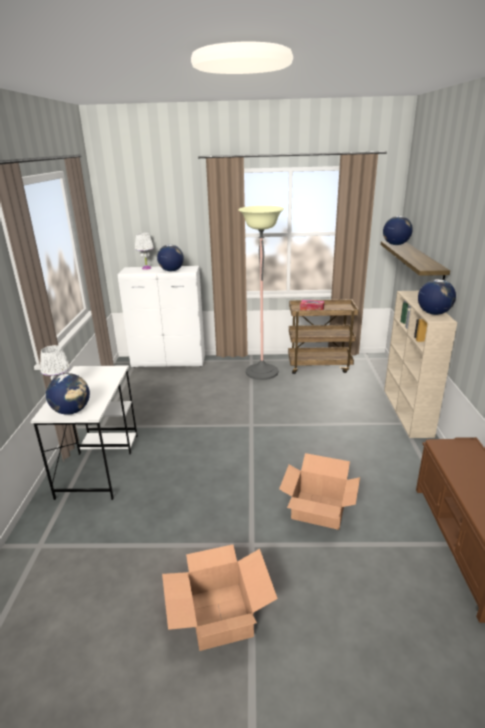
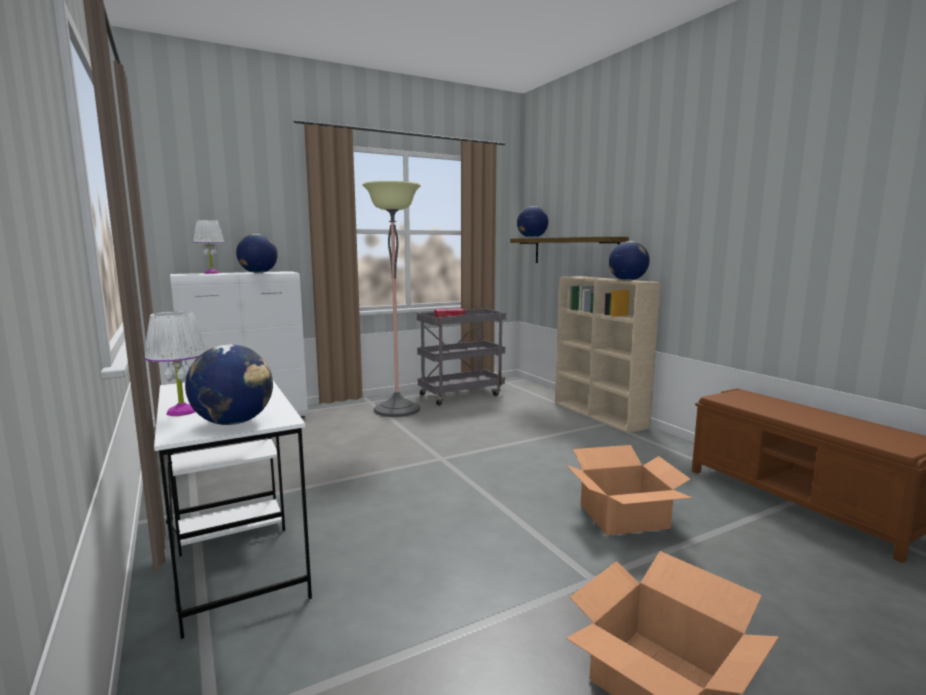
camera: 30 degrees left, 15 degrees down
brown cart [288,299,359,374] -> grey cart [417,309,506,405]

